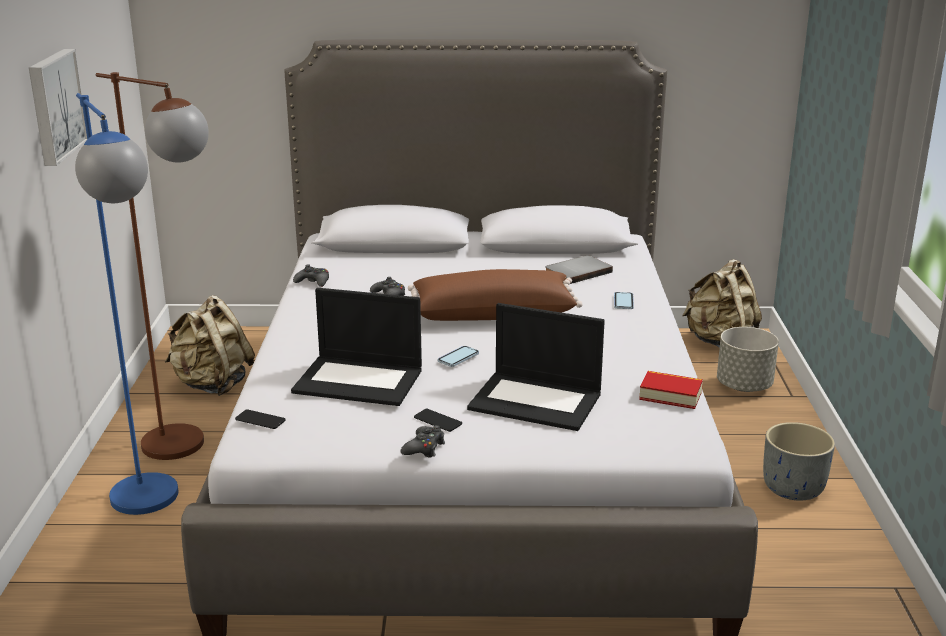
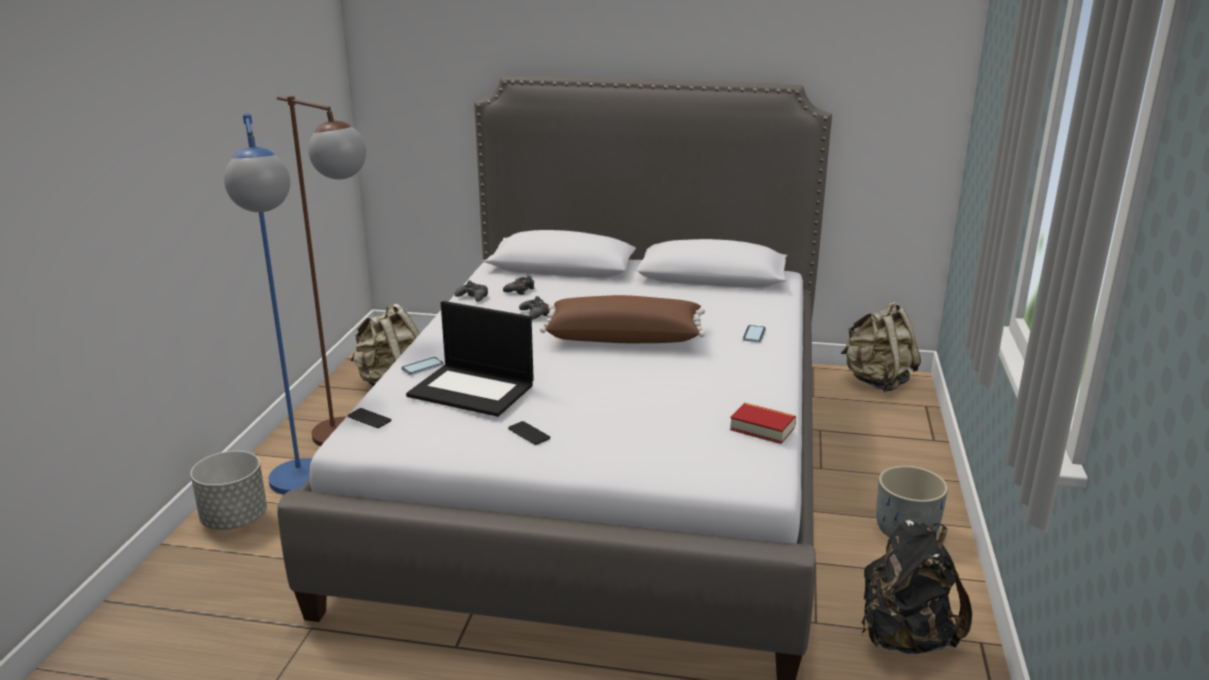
camera: 10 degrees right, 0 degrees up
picture [29,49,87,166] -> none
black game controller [400,425,445,458] -> black game controller moved to [503,276,535,295]
phone [438,346,479,367] -> phone moved to [401,357,444,375]
laptop [467,303,605,431] -> none
grey book [545,255,613,284] -> none
grey planter [717,327,779,392] -> grey planter moved to [191,451,267,530]
none -> black backpack [861,520,972,654]

